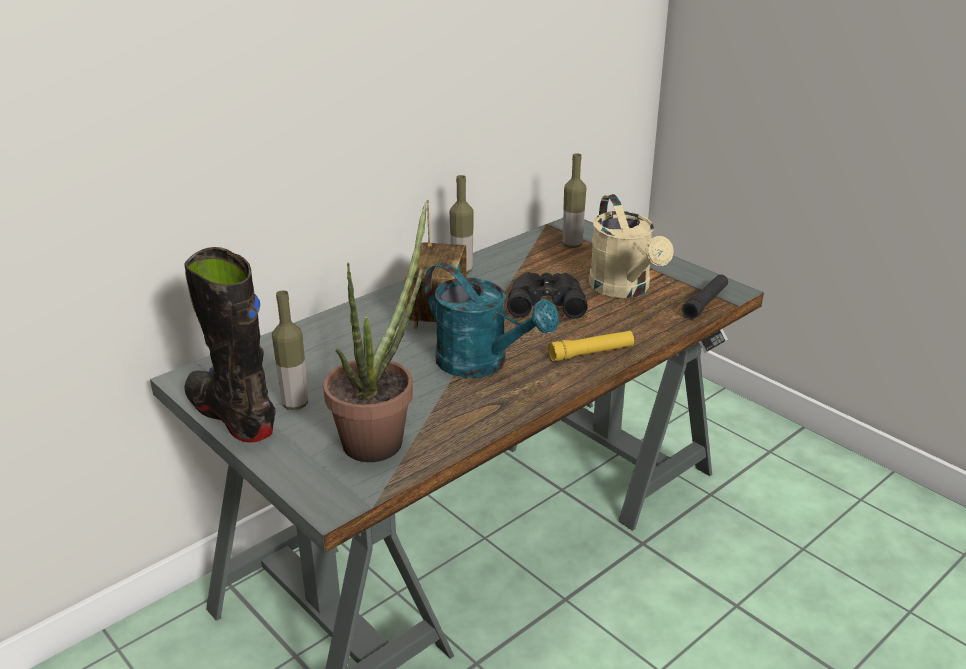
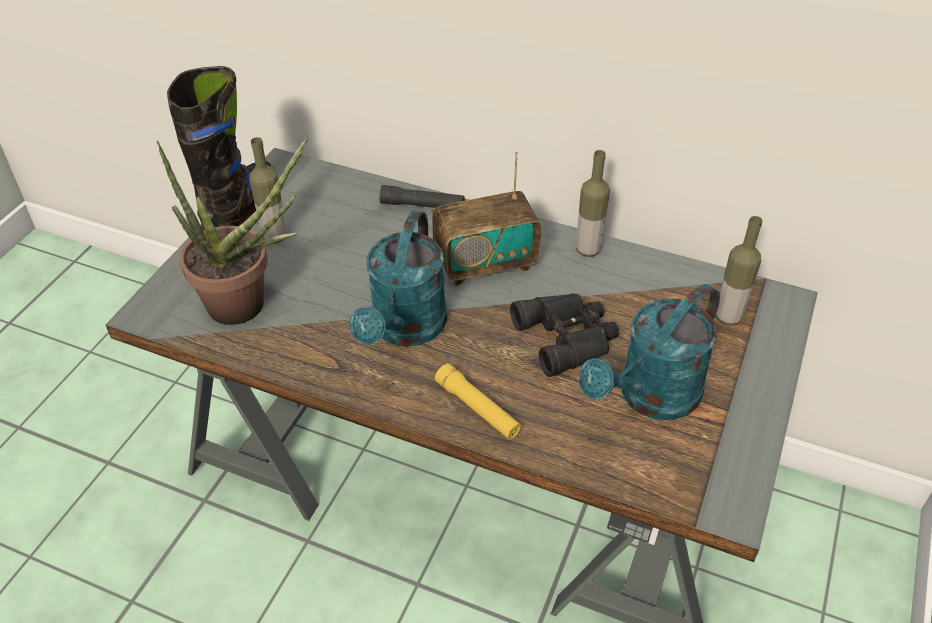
camera: 65 degrees right, 15 degrees up
beige watering can [589,194,674,298] -> turquoise watering can [579,284,720,420]
black flashlight [681,274,728,319] -> black flashlight moved to [379,185,465,208]

